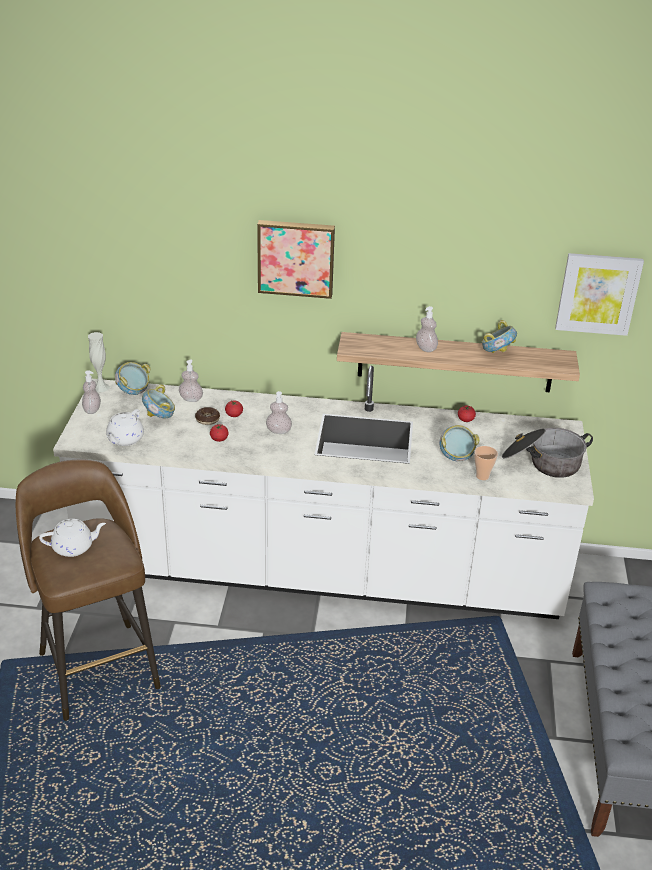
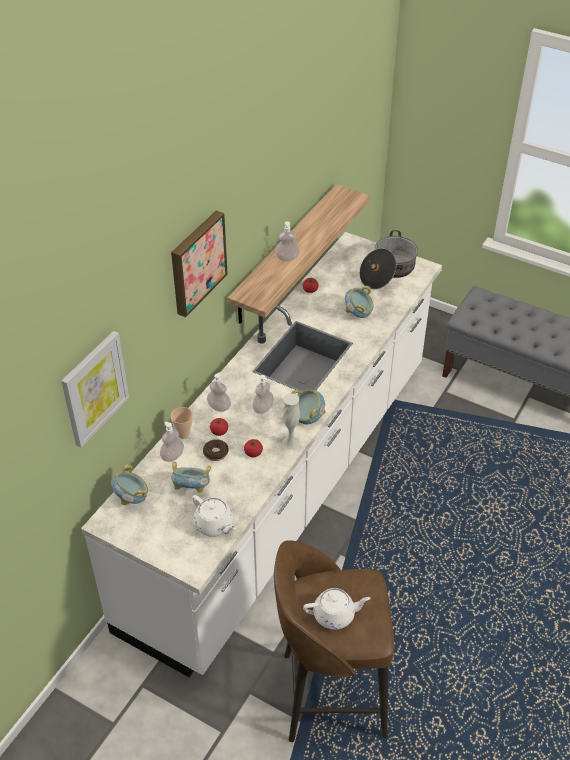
camera: 65 degrees left, 10 degrees up
white teapot [39,519,106,557] -> white teapot turned 75 degrees clockwise [303,588,371,630]
soap dispenser [82,370,101,414] -> soap dispenser moved to [207,373,231,412]
white vase [88,332,110,392] -> white vase moved to [282,393,300,450]
cup [474,446,498,480] -> cup moved to [171,407,193,439]
bowl [482,320,517,353] -> bowl moved to [291,389,325,424]
picture [555,253,644,336] -> picture moved to [61,331,129,448]

